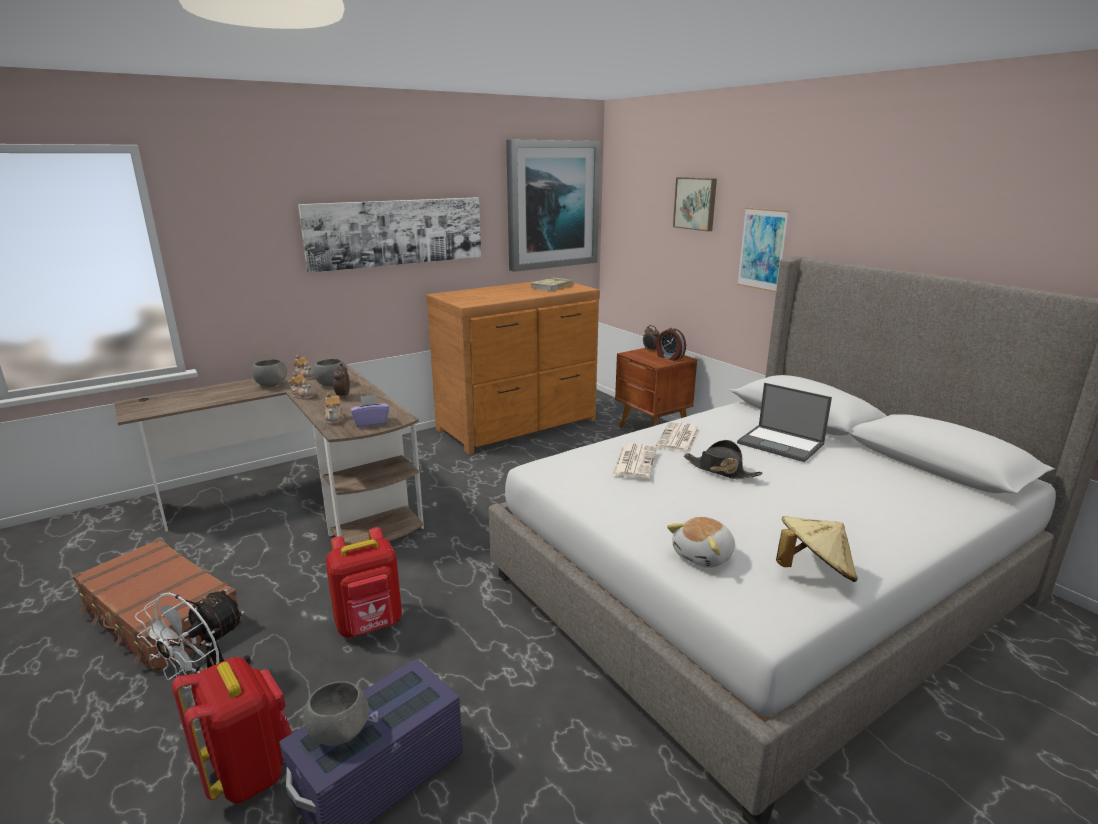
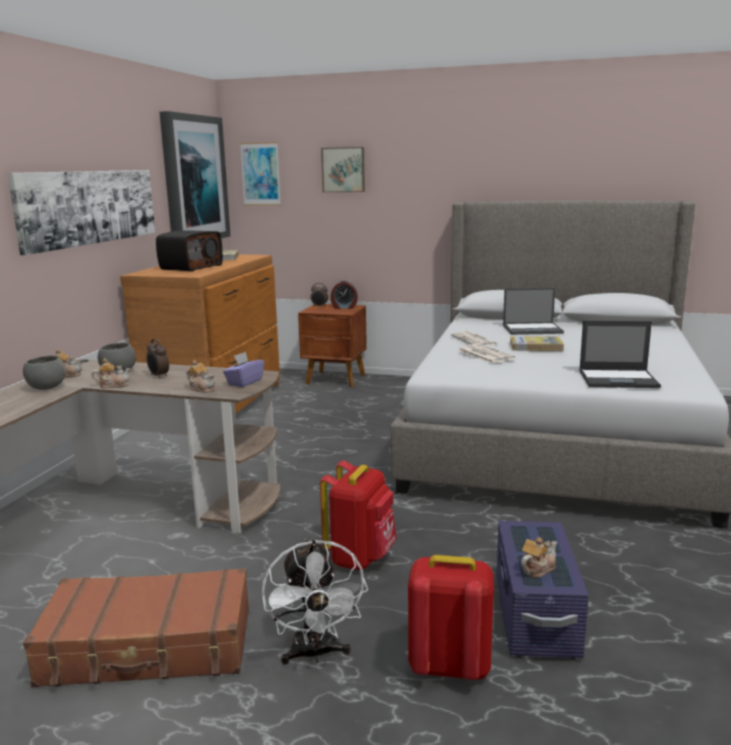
camera: 40 degrees left, 5 degrees down
grey bowl [303,681,369,746] -> teapot [521,537,557,578]
plush toy [667,517,735,568] -> laptop [579,321,661,388]
black hat [684,440,762,479] -> book [510,336,564,351]
picture [737,207,789,292] -> picture moved to [240,142,281,206]
beige hat [776,516,858,582] -> none
none -> radio [156,230,223,271]

